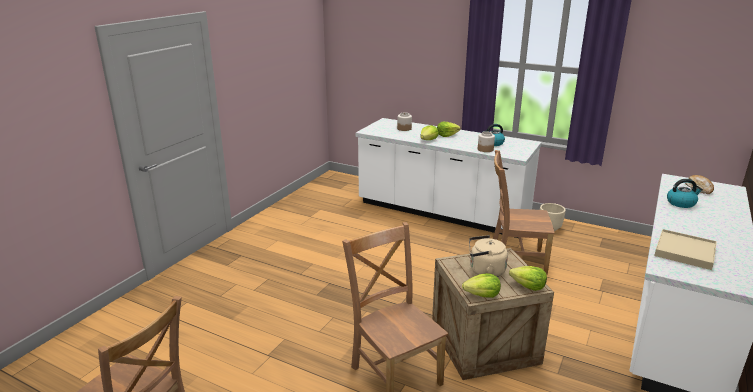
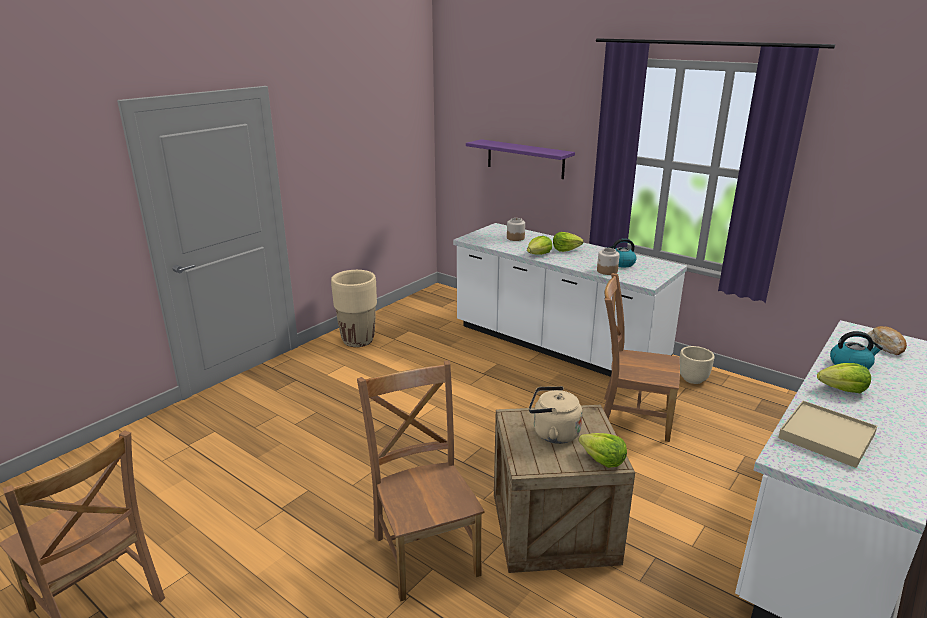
camera: 10 degrees right, 0 degrees up
lettuce [462,273,501,298] -> lettuce moved to [817,363,871,393]
none -> beige planter [331,270,377,347]
none -> purple shelf [466,139,575,179]

